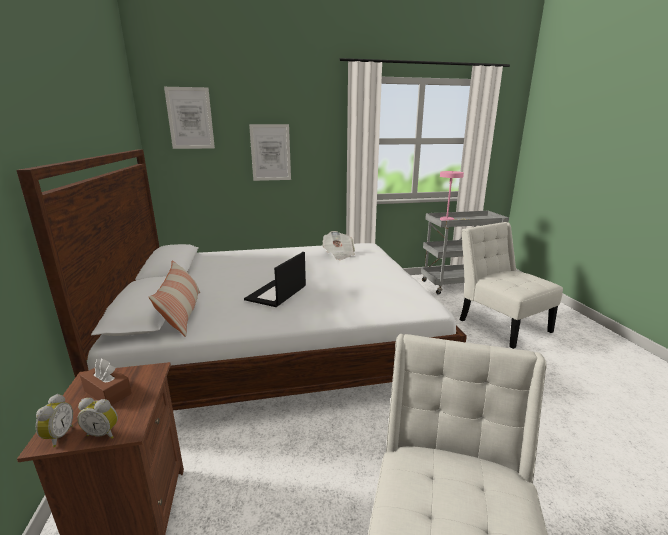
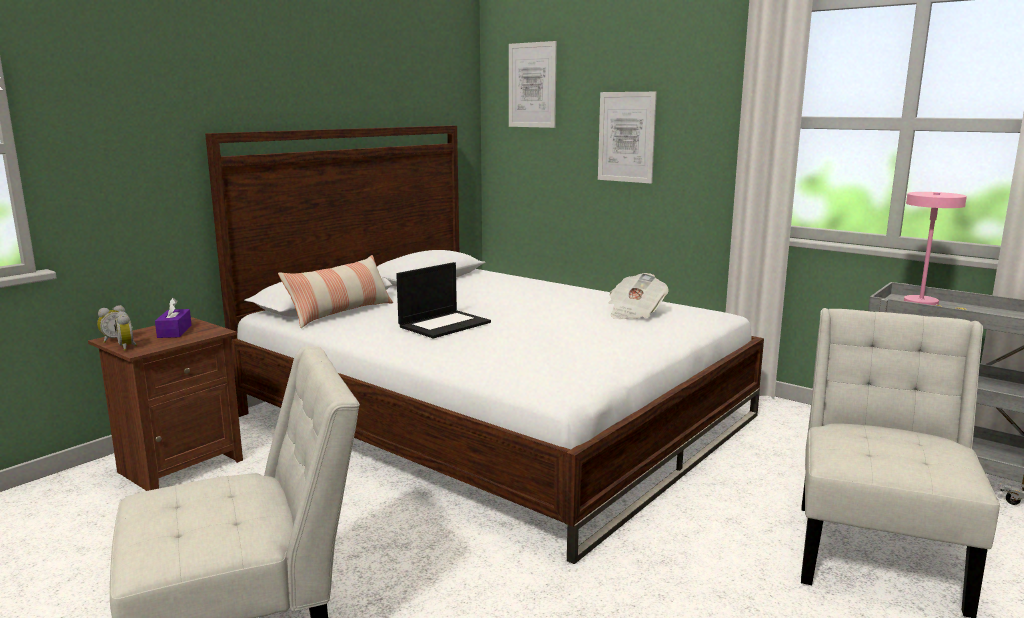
camera: 50 degrees right, 5 degrees down
brown tissue box [80,359,132,405] -> purple tissue box [155,298,192,338]
laptop [244,252,306,307] -> laptop turned 150 degrees clockwise [396,262,491,338]

